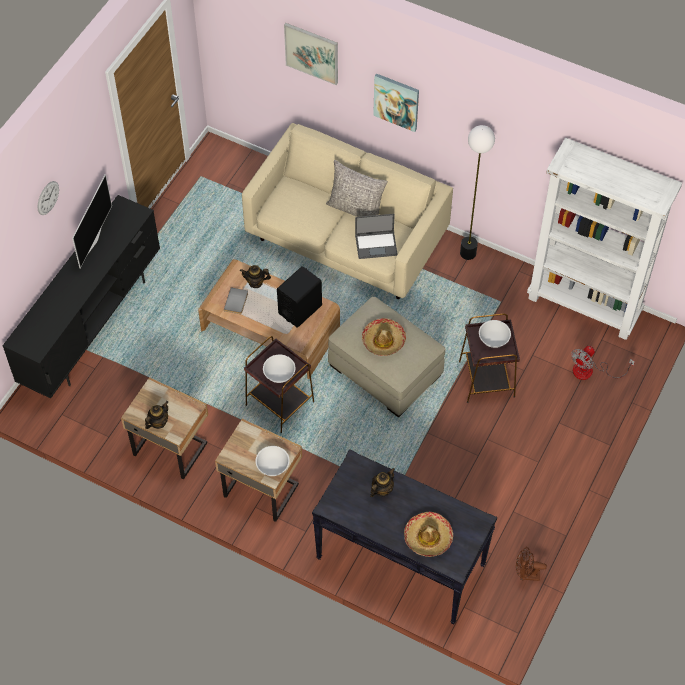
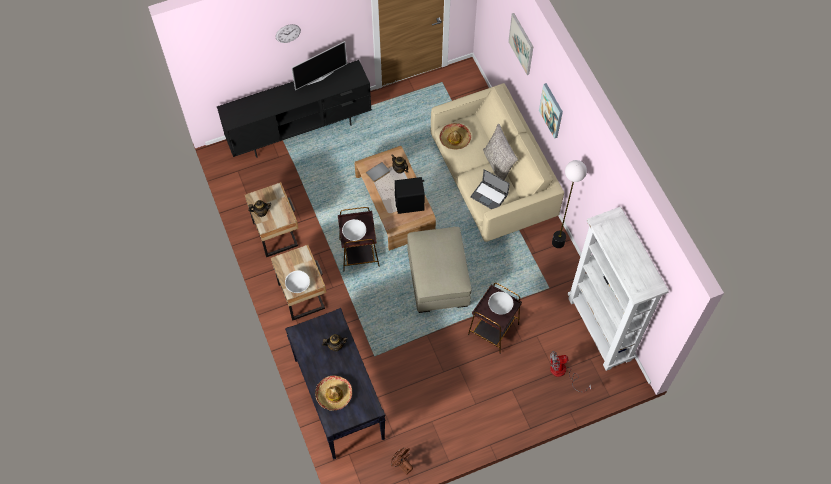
camera: 40 degrees right, 5 degrees up
hat [362,318,406,356] -> hat moved to [439,123,471,149]

